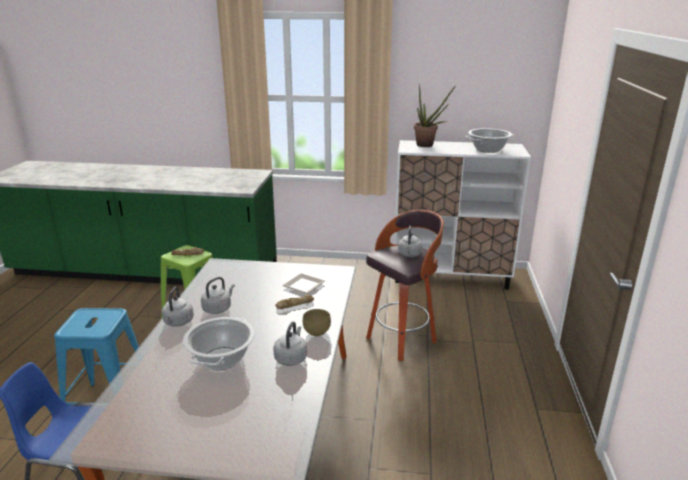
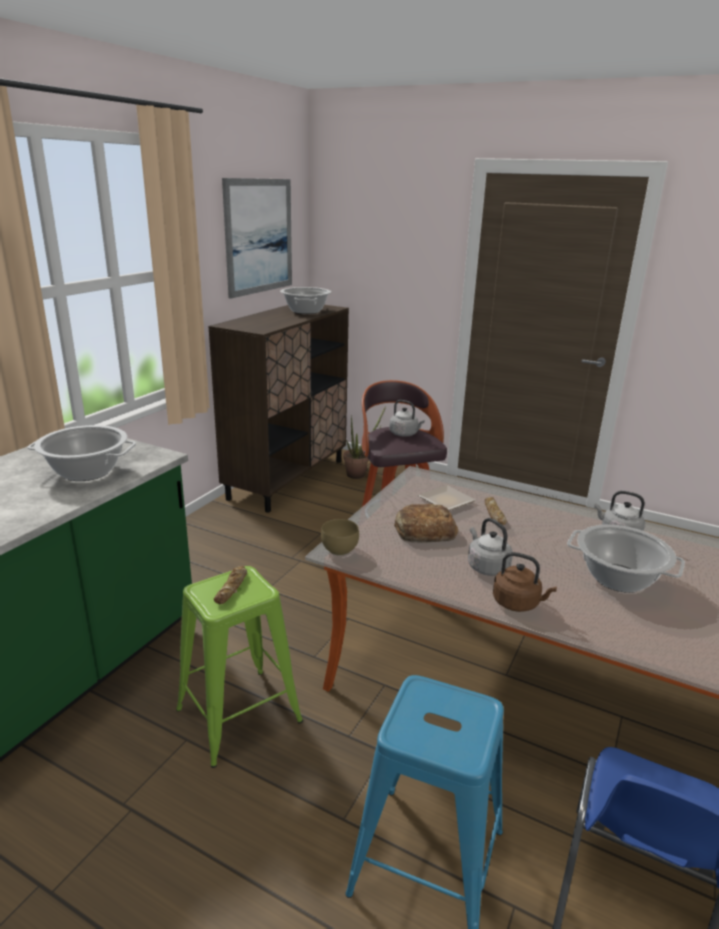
camera: 70 degrees left, 0 degrees up
grey kettle [162,287,194,327] -> brown kettle [493,552,557,612]
brown bowl [303,309,331,336] -> brown bowl moved to [321,519,359,556]
white cabinet [394,140,531,290] -> brown cabinet [208,305,349,513]
potted plant [414,84,456,147] -> potted plant moved to [343,406,386,479]
none -> cooking pot [27,425,136,481]
none -> picture [222,178,292,299]
none -> bread [394,504,458,543]

